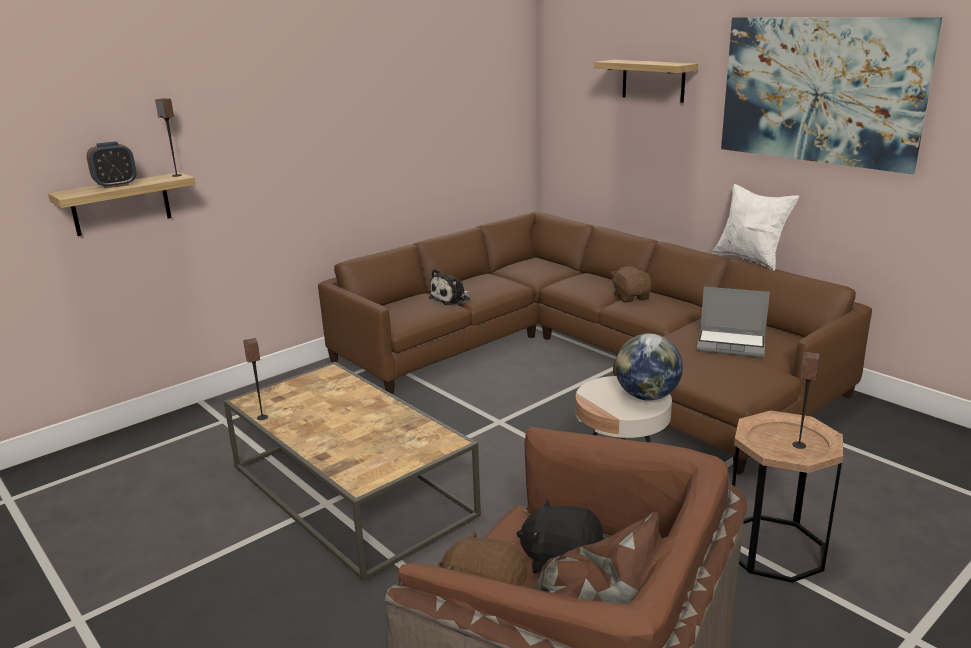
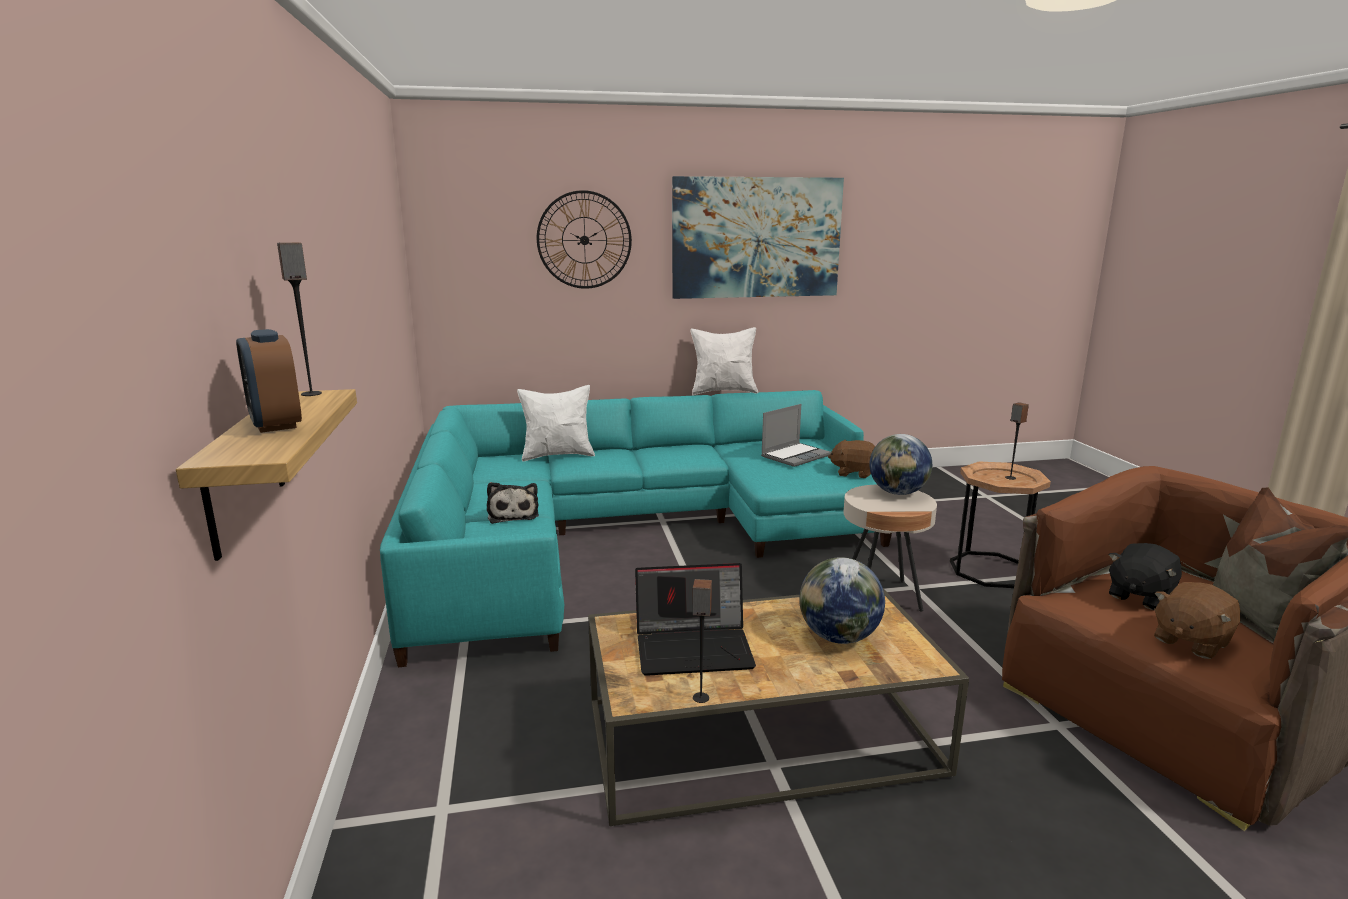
camera: 60 degrees left, 5 degrees down
alarm clock [87,142,136,189] -> alarm clock turned 150 degrees clockwise [236,329,302,433]
brown sofa [318,211,872,475] -> turquoise sofa [380,390,892,667]
shelf [594,60,698,103] -> wall clock [537,190,632,289]
brown plush toy [611,266,652,303] -> brown plush toy moved to [828,440,875,478]
none -> white pillow [517,385,595,462]
none -> laptop [635,563,756,676]
none -> globe [799,557,885,644]

